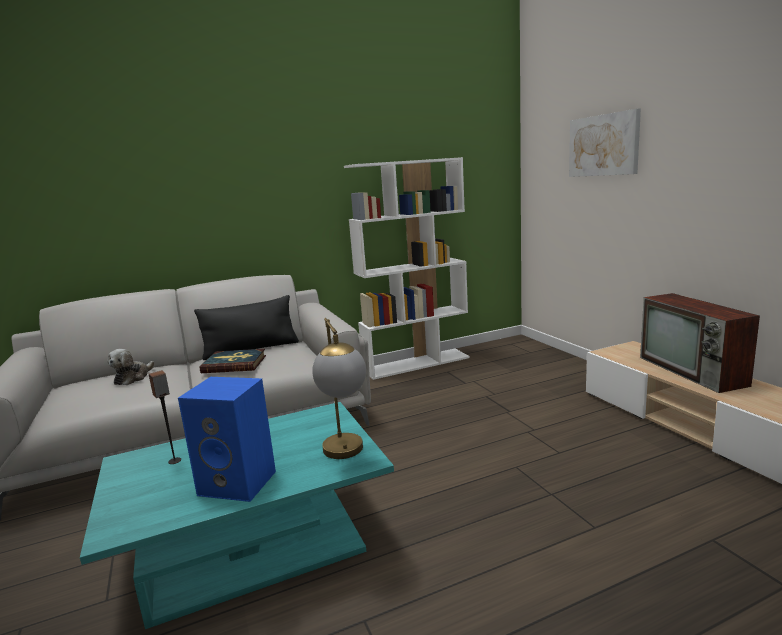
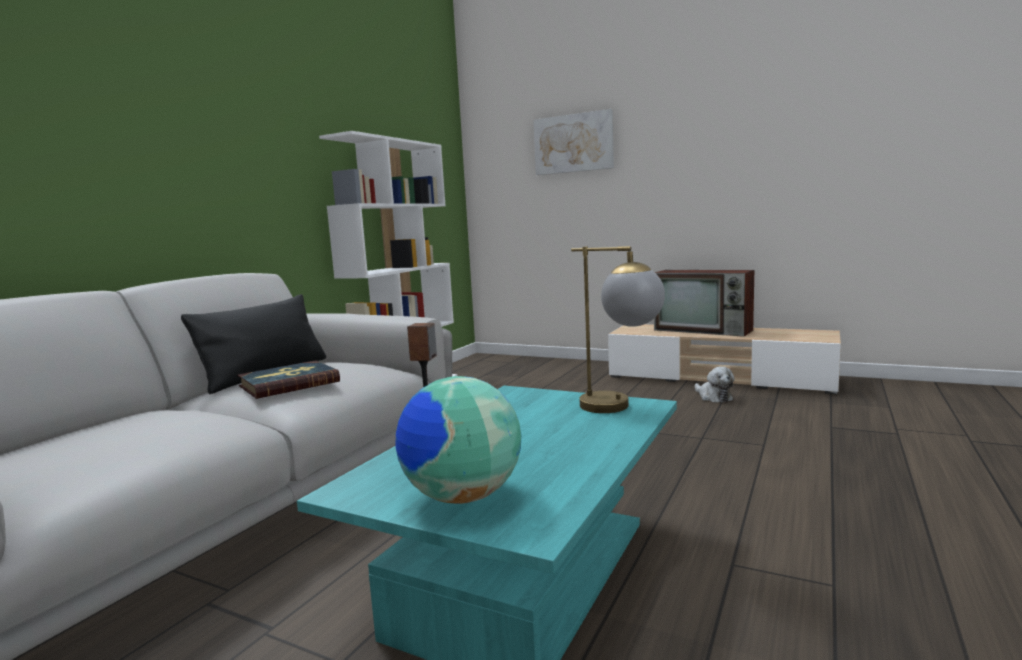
camera: 40 degrees left, 5 degrees down
plush toy [108,349,154,385] -> plush toy moved to [695,367,735,403]
blue speaker [178,377,276,502] -> none
none -> globe [396,376,521,504]

